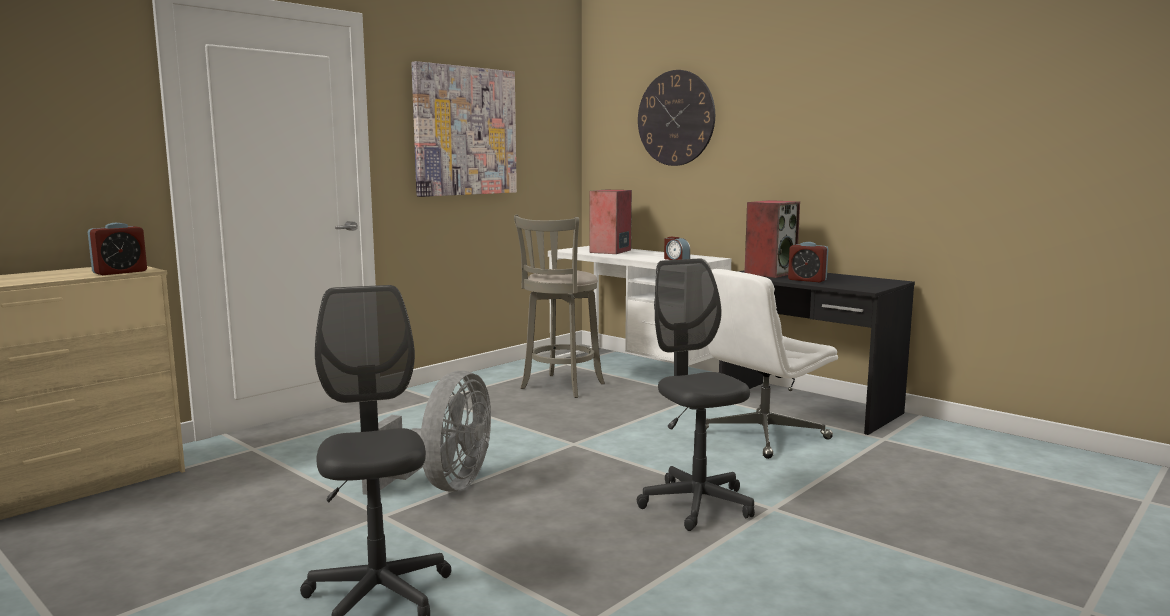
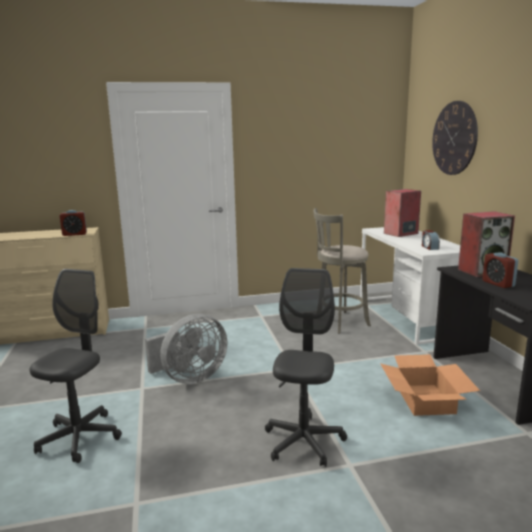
camera: 35 degrees right, 5 degrees up
picture [411,61,517,197] -> none
white office chair [706,269,838,459] -> cardboard box [380,354,480,416]

